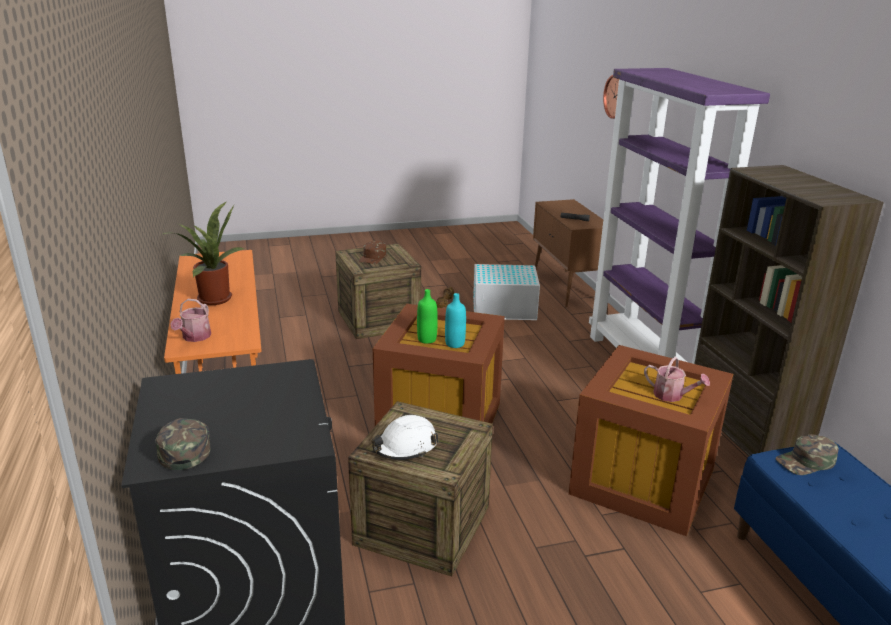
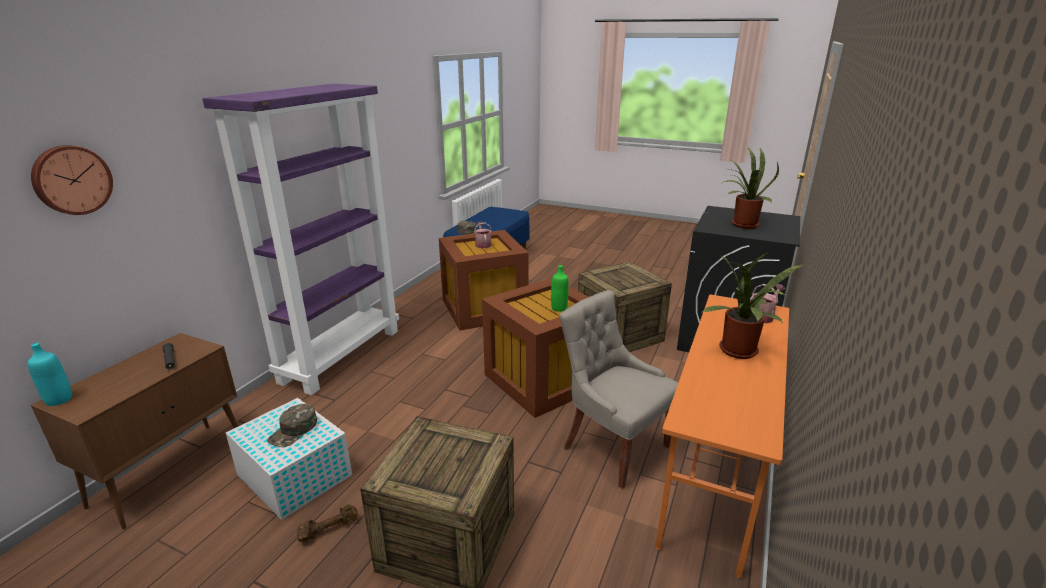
camera: 140 degrees left, 0 degrees up
green cap [156,418,210,470] -> green cap moved to [267,404,317,447]
brown cap [358,241,387,264] -> none
white hard hat [372,415,439,460] -> none
turquoise bottle [445,293,466,348] -> turquoise bottle moved to [28,343,72,406]
brown bookcase [694,165,884,456] -> none
none -> grey chair [559,290,678,489]
none -> potted plant [722,147,779,229]

